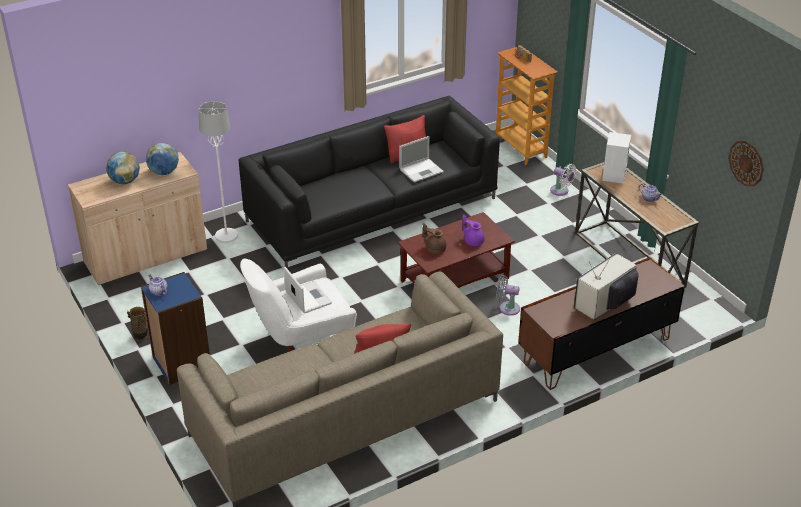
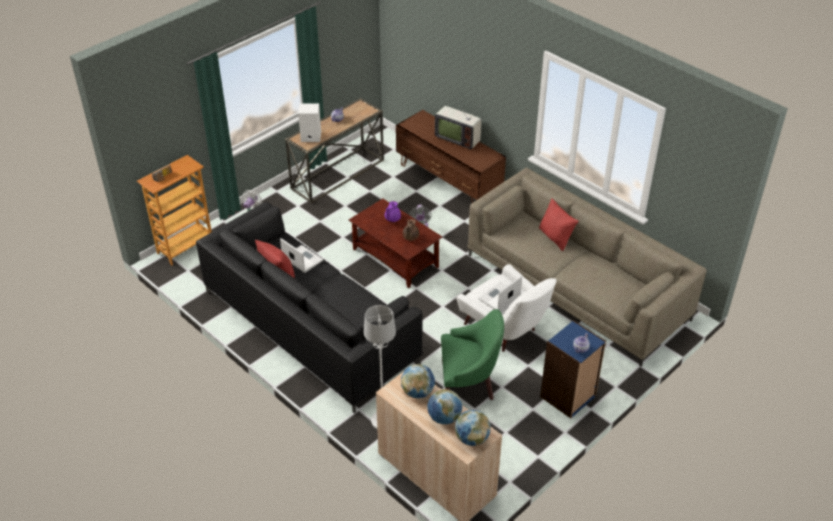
camera: 105 degrees left, 5 degrees up
vase [127,307,148,341] -> none
wall clock [728,141,764,186] -> none
none -> green armchair [441,309,504,400]
none -> globe [455,410,490,446]

